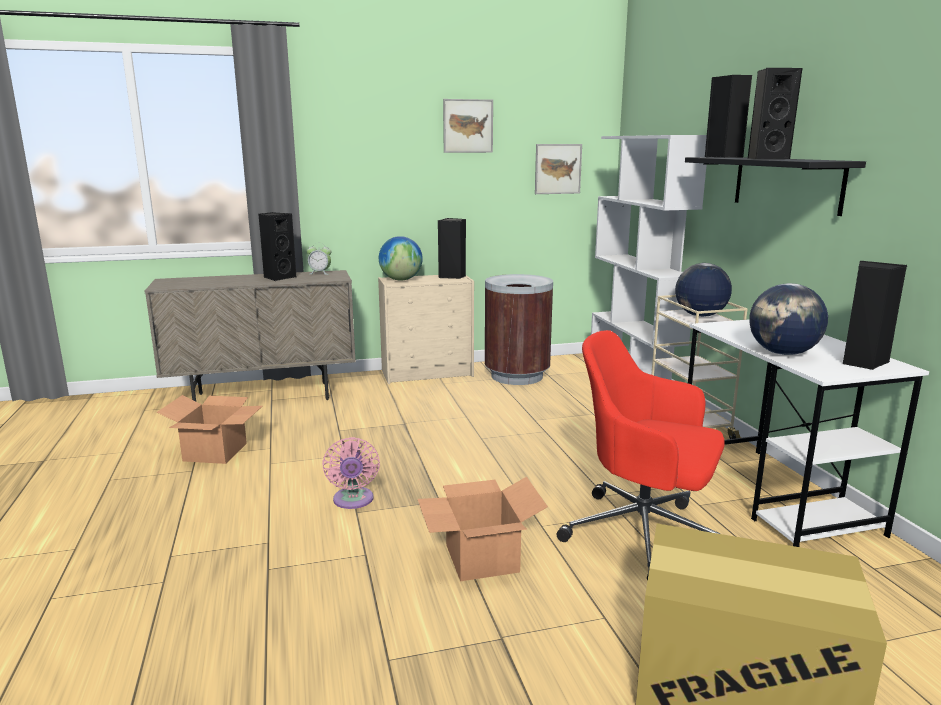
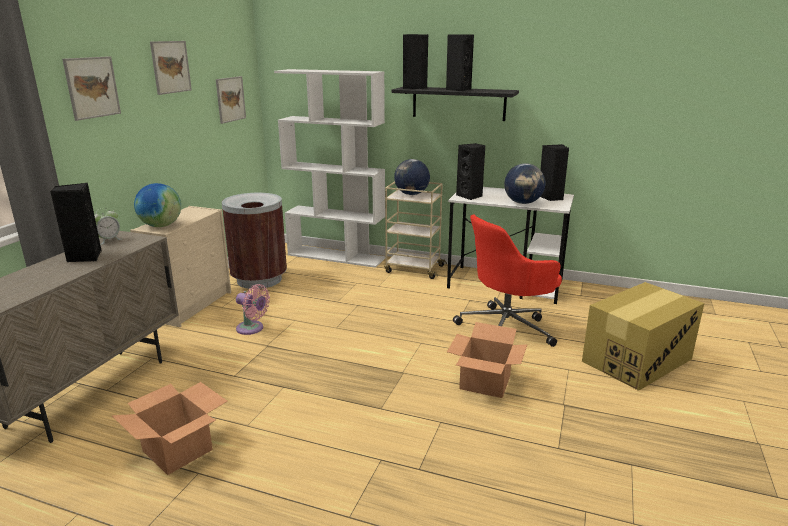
camera: 55 degrees left, 5 degrees up
pink fan [322,437,380,509] -> pink fan moved to [236,284,270,335]
black speaker [438,218,466,279] -> black speaker moved to [456,143,485,200]
none -> picture [62,56,121,121]

